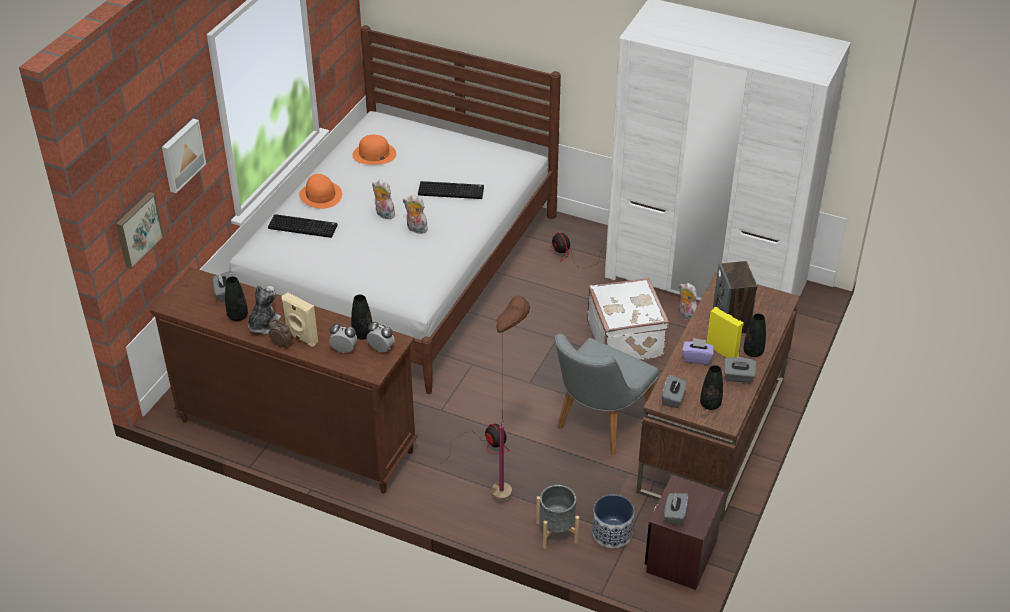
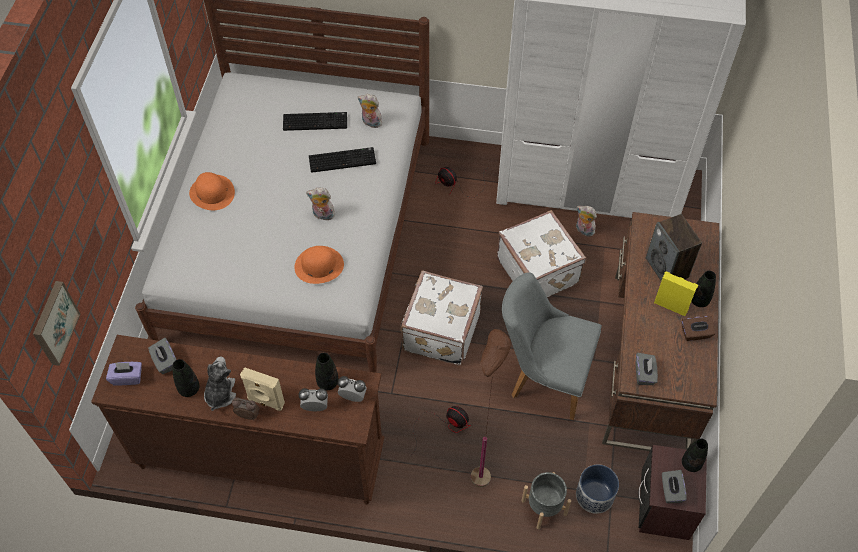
camera: 15 degrees left, 15 degrees up
picture [162,119,206,193] -> none
keyboard [268,214,338,238] -> keyboard moved to [283,112,347,131]
orange hat [352,135,396,165] -> orange hat moved to [294,246,344,284]
plush toy [372,180,395,219] -> plush toy moved to [358,94,382,128]
grey chair [555,334,659,455] -> grey chair turned 90 degrees clockwise [502,272,602,420]
purple tissue box [682,338,714,365] -> purple tissue box moved to [106,362,142,386]
black vase [700,365,723,410] -> black vase moved to [682,439,708,472]
grey tissue box [724,357,756,383] -> brown tissue box [682,316,715,341]
none -> white suitcase [400,270,483,366]

